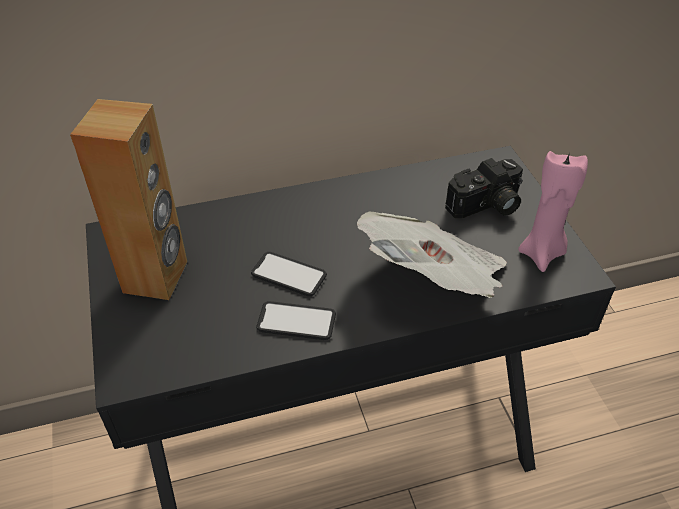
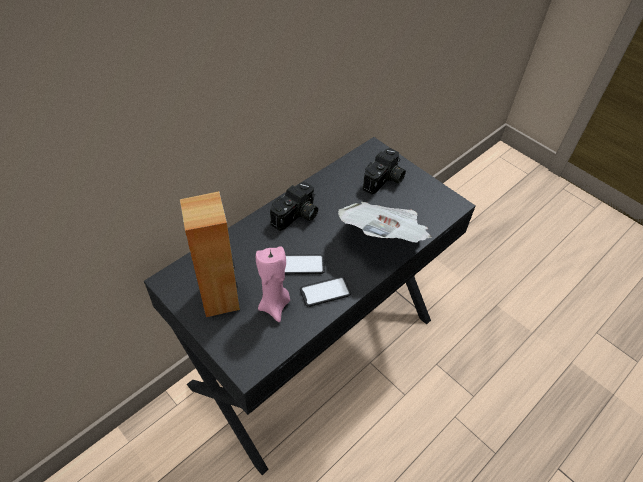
camera: 30 degrees left, 5 degrees up
pink candle [518,151,588,272] -> pink candle moved to [256,246,290,322]
none -> camera [270,182,318,231]

